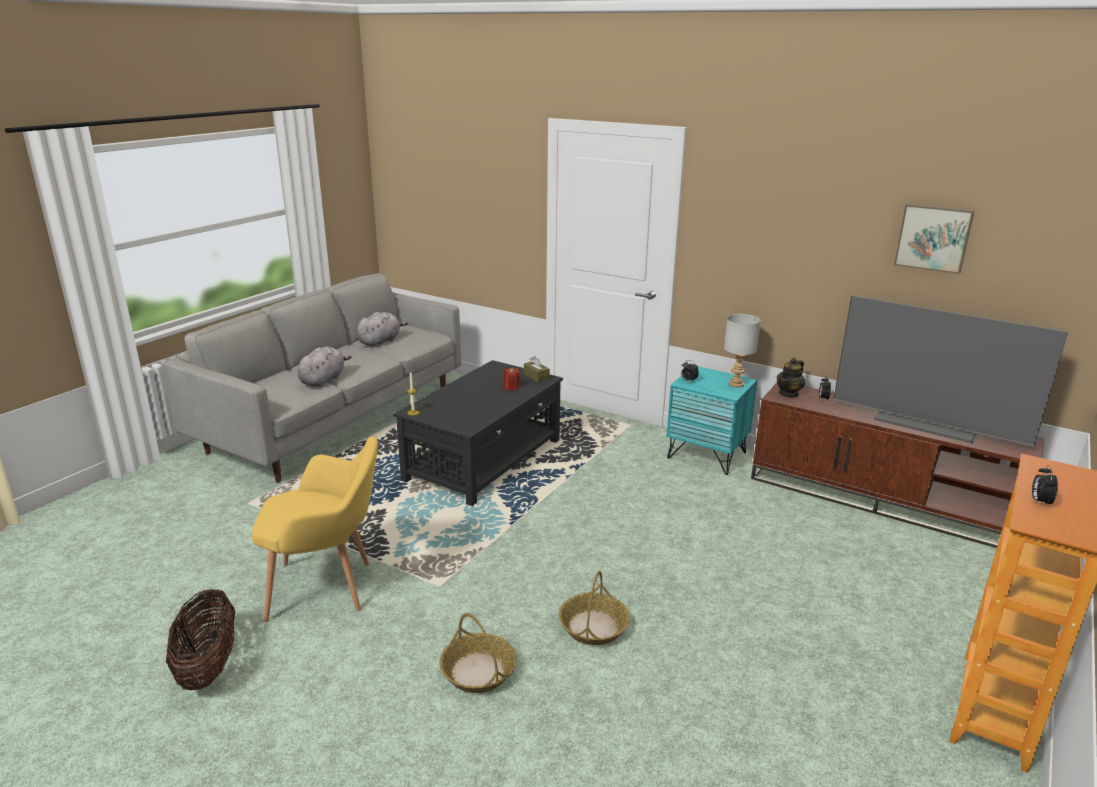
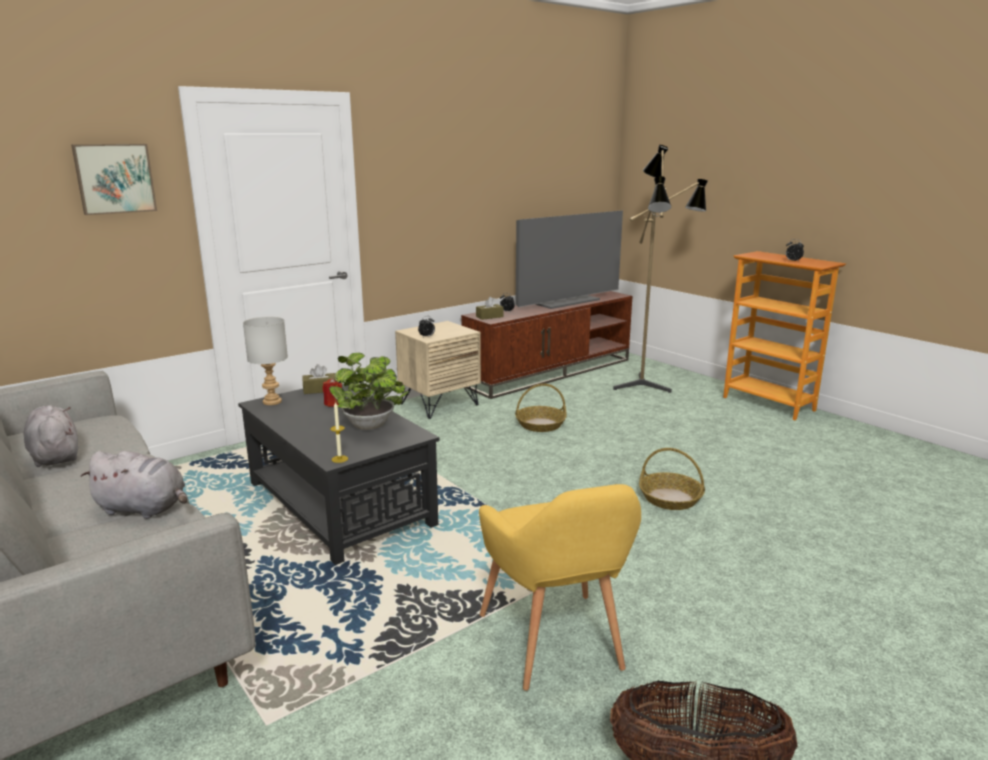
camera: 70 degrees left, 5 degrees down
yellow armchair [252,436,378,622] -> yellow armchair turned 150 degrees clockwise [479,484,641,691]
grey plush toy [298,346,352,388] -> grey plush toy turned 150 degrees clockwise [80,451,187,519]
basket [439,613,516,693] -> basket moved to [515,384,567,432]
turquoise nightstand [667,367,757,475] -> beige nightstand [395,321,481,419]
grey table lamp [724,314,761,387] -> grey table lamp moved to [243,317,288,405]
teapot [777,358,805,398] -> brown tissue box [476,297,503,320]
picture [894,204,974,274] -> picture moved to [71,144,157,215]
none -> potted plant [329,353,409,430]
none -> floor lamp [613,145,708,393]

